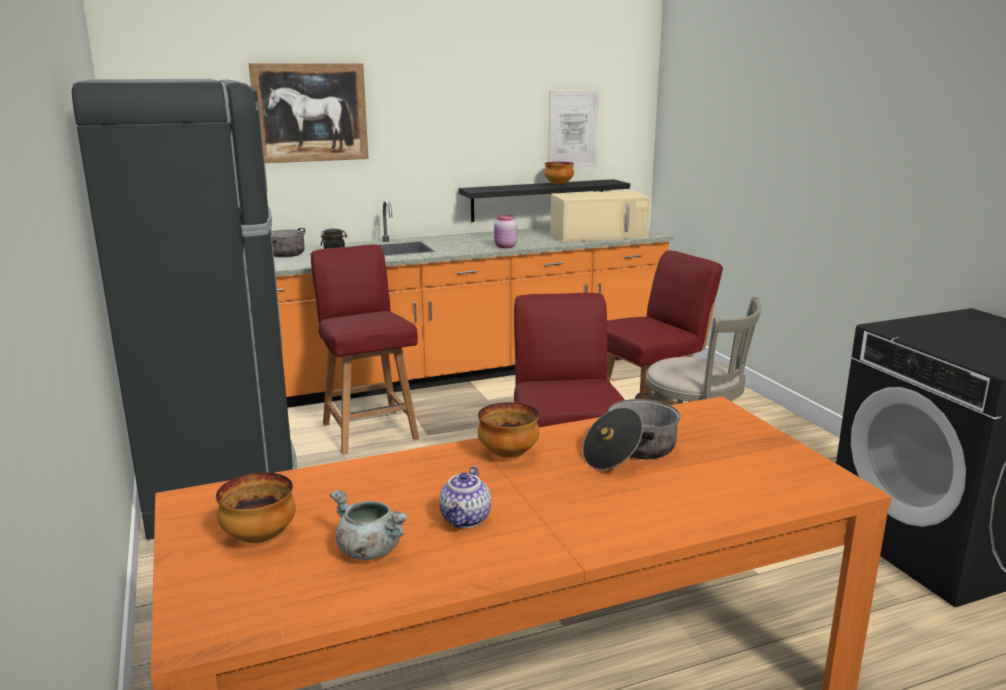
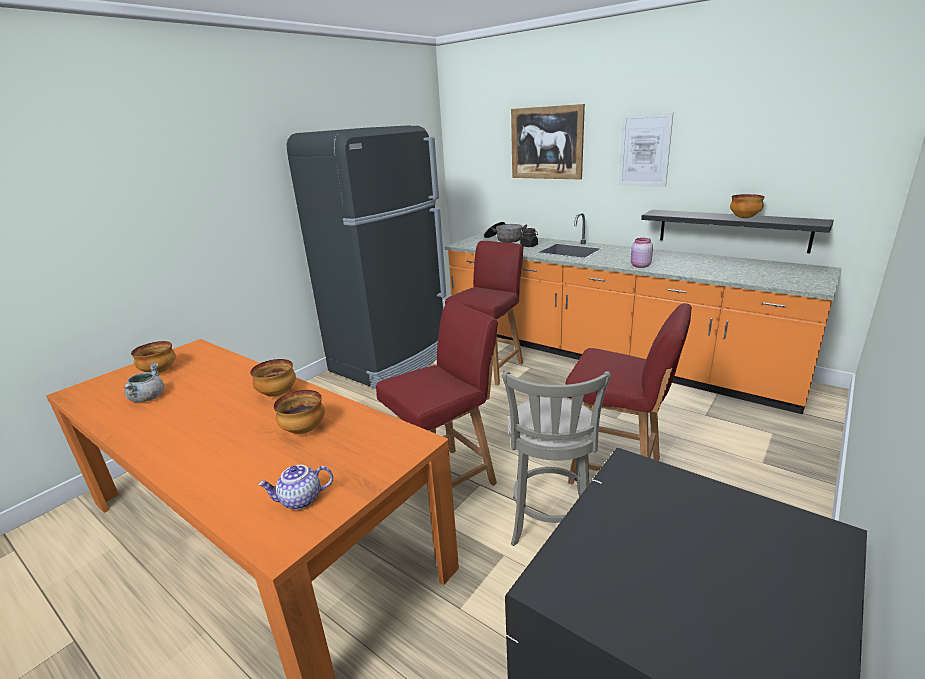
camera: 60 degrees right, 5 degrees up
teapot [439,466,491,528] -> teapot moved to [258,465,333,510]
picture [548,90,599,168] -> picture moved to [618,112,674,187]
beige microwave [550,191,650,242] -> none
cooking pot [583,393,680,470] -> bowl [274,390,325,434]

